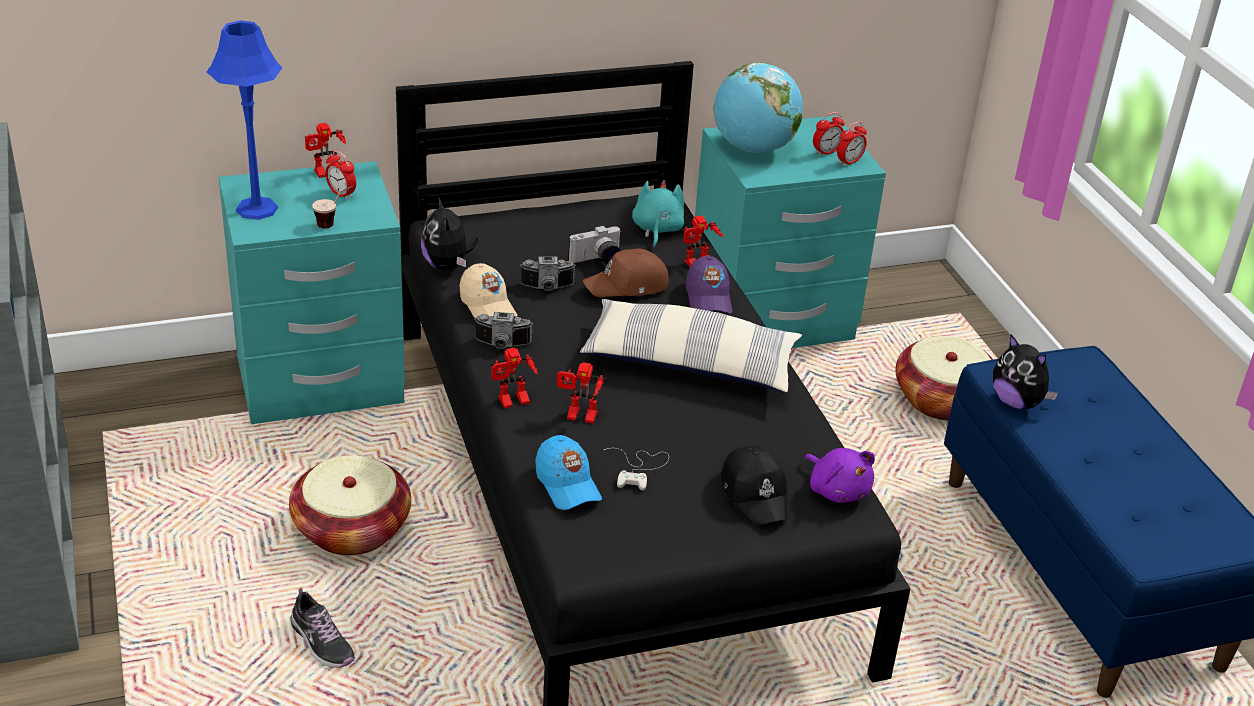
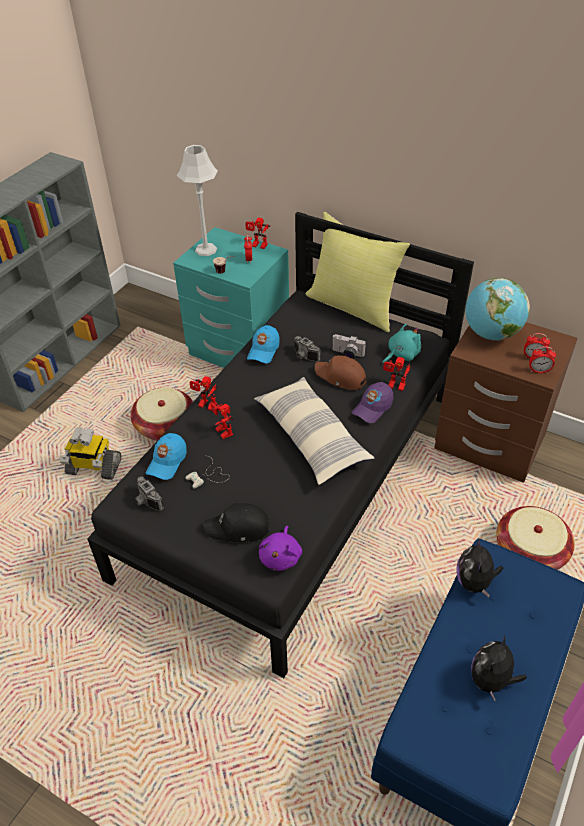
camera: 50 degrees right, 10 degrees up
blue table lamp [206,21,283,220] -> grey table lamp [177,145,218,256]
shoe [291,588,355,668] -> toy robot [60,427,121,480]
plush toy [421,197,478,270] -> plush toy moved to [471,635,527,701]
beige cap [459,263,517,318] -> blue cap [247,325,280,363]
camera [474,312,533,349] -> camera moved to [135,476,164,511]
turquoise nightstand [695,115,886,348] -> brown nightstand [434,322,578,483]
black cap [721,446,788,525] -> black cap turned 60 degrees clockwise [203,503,270,542]
none -> yellow pillow [306,212,410,332]

